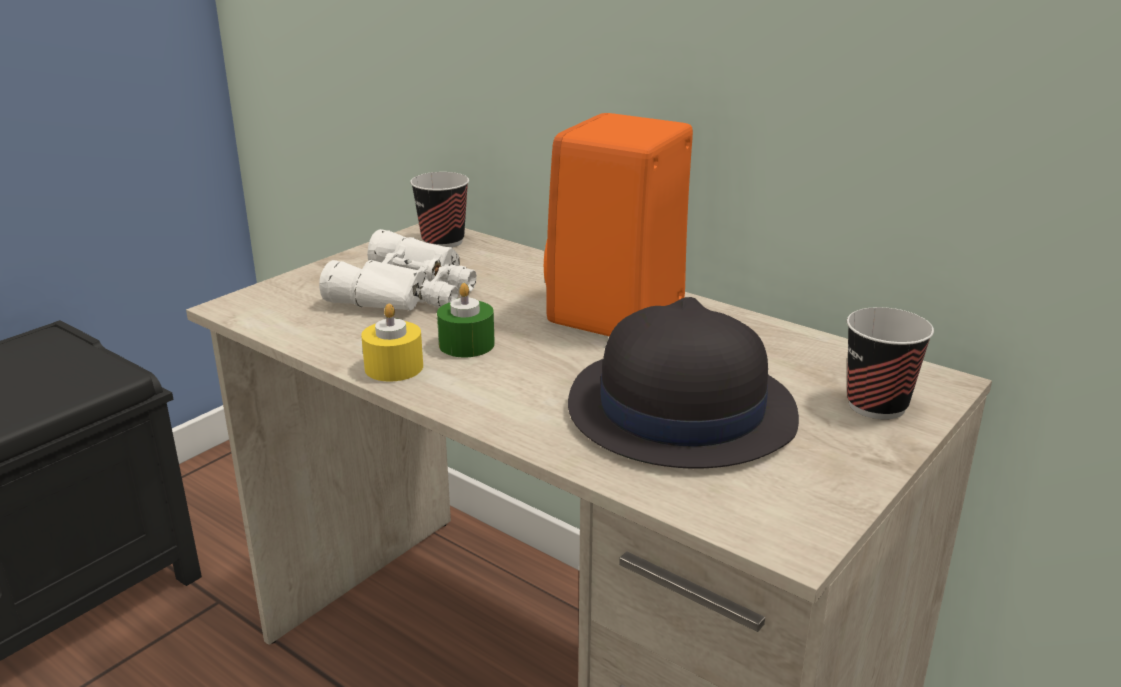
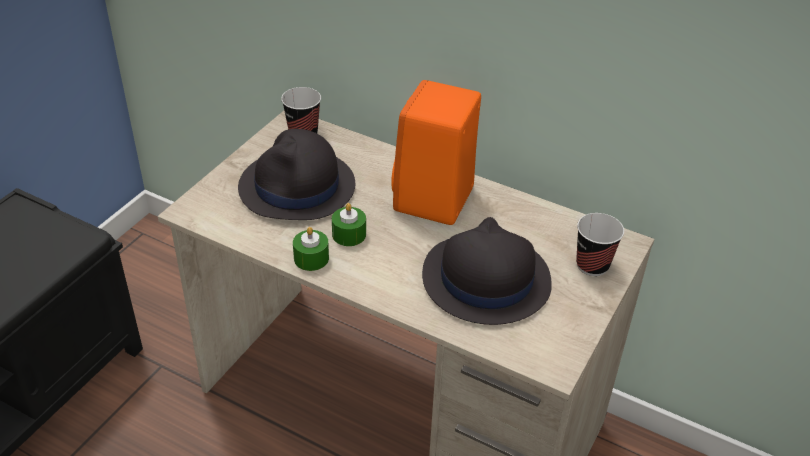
camera: 10 degrees left, 15 degrees up
white binoculars [319,229,477,311] -> black hat [238,129,355,220]
yellow candle [361,304,423,382] -> green candle [293,227,329,271]

